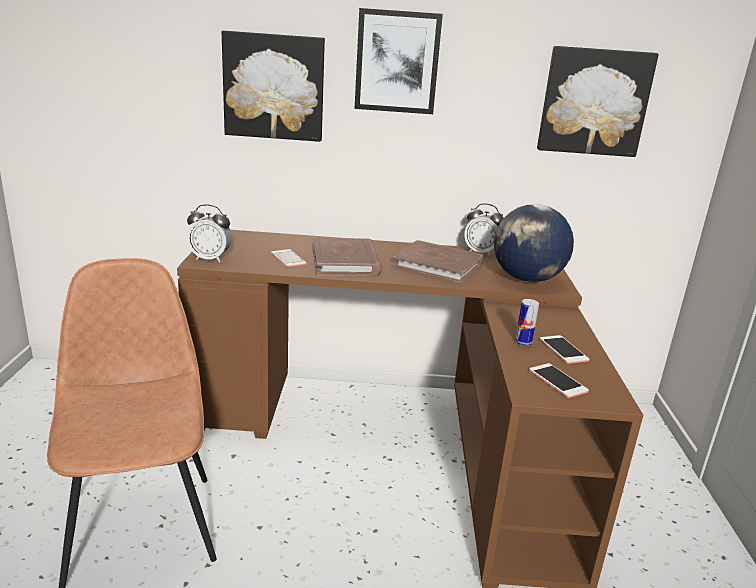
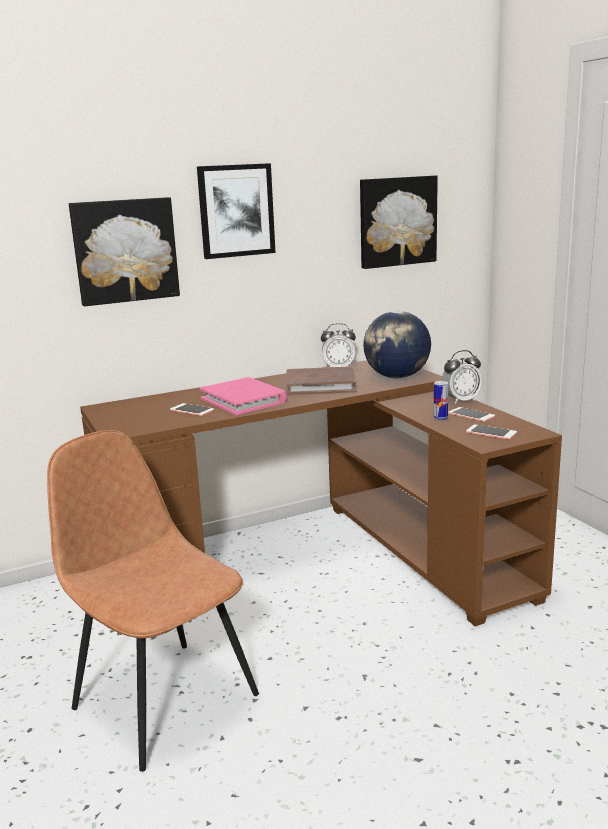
camera: 25 degrees left, 5 degrees down
alarm clock [187,204,232,263] -> alarm clock moved to [442,350,482,404]
brown book [313,238,383,276] -> pink book [200,377,287,415]

